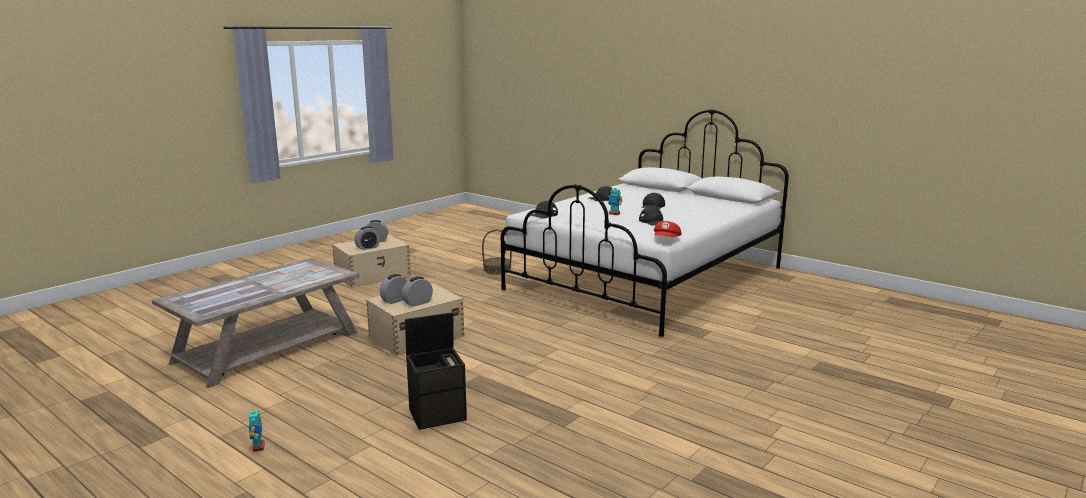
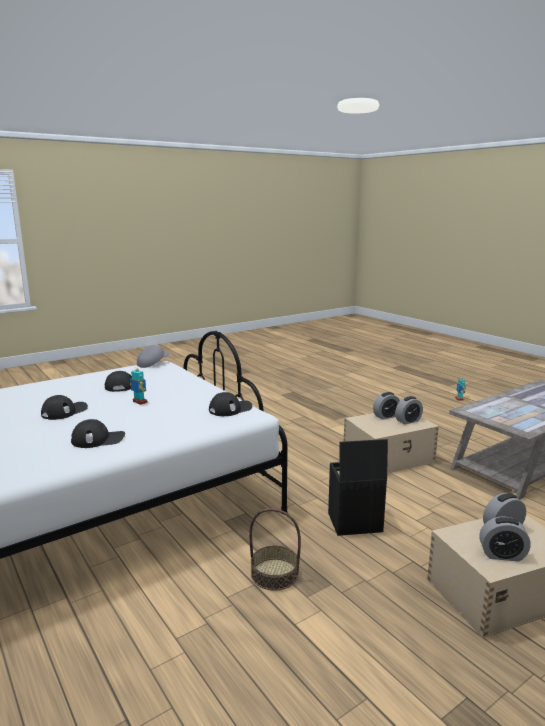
camera: 165 degrees left, 0 degrees up
black storage box [405,312,467,430] -> black storage box moved to [328,439,388,536]
red cap [654,221,682,237] -> grey cap [137,344,169,368]

